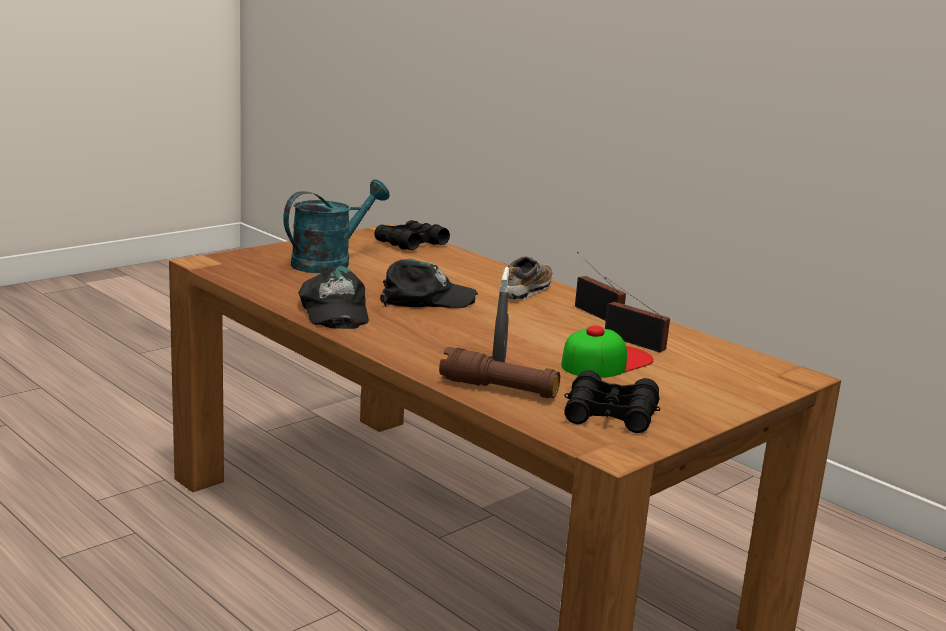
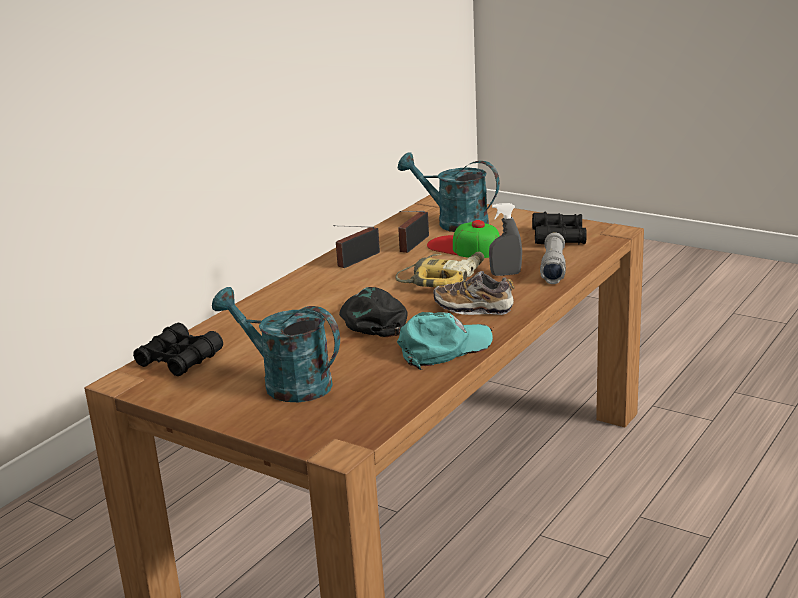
camera: 100 degrees left, 5 degrees up
black cap [298,265,369,329] -> turquoise cap [397,312,493,370]
brown flashlight [439,347,560,398] -> grey flashlight [540,233,566,284]
shoe [500,256,553,300] -> shoe moved to [433,271,515,315]
none -> power drill [395,252,484,287]
none -> turquoise watering can [398,152,500,232]

